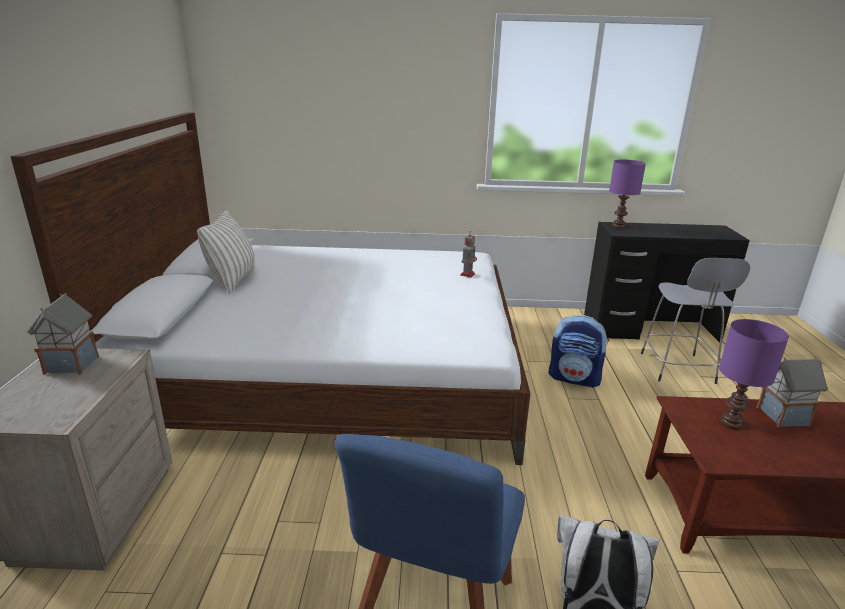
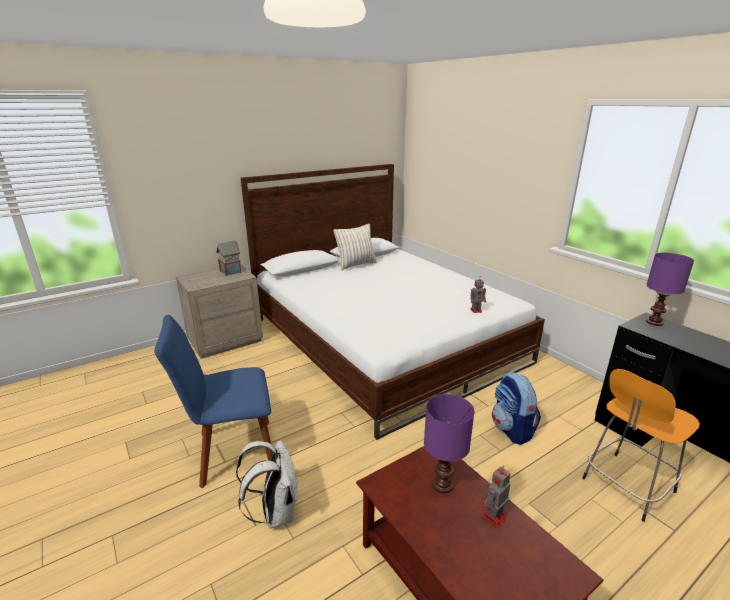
camera: 55 degrees right, 0 degrees up
grey stool [641,258,750,384] -> orange stool [582,369,700,522]
toy house [756,357,828,428] -> toy robot [482,466,510,527]

